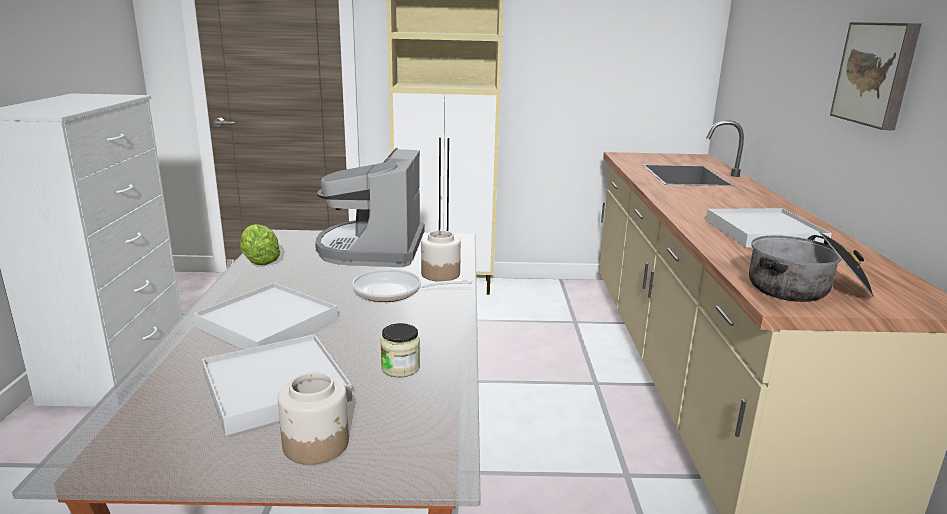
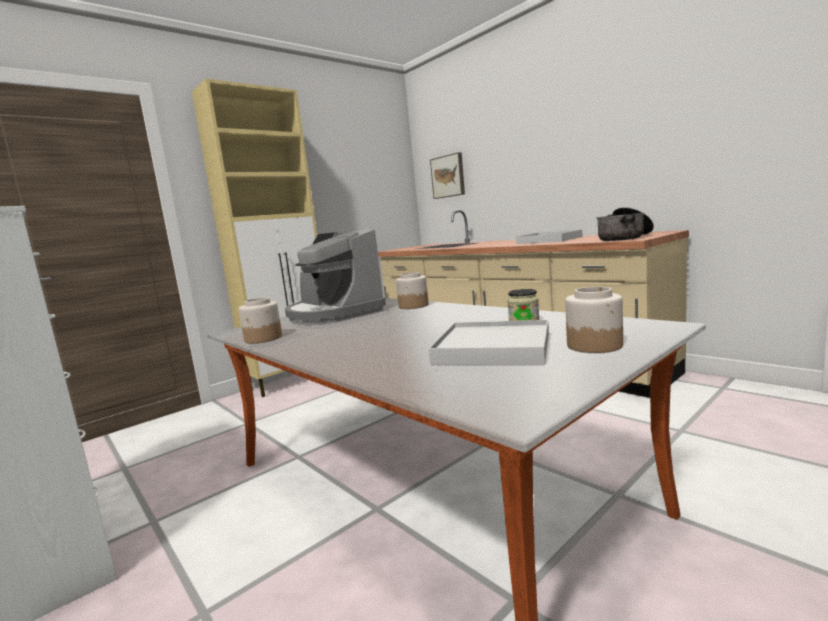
camera: 40 degrees left, 10 degrees down
white tray [193,283,338,350] -> none
lettuce [240,224,280,265] -> jar [239,297,282,343]
frying pan [352,269,472,302] -> none
picture [830,22,921,130] -> picture moved to [430,152,465,199]

